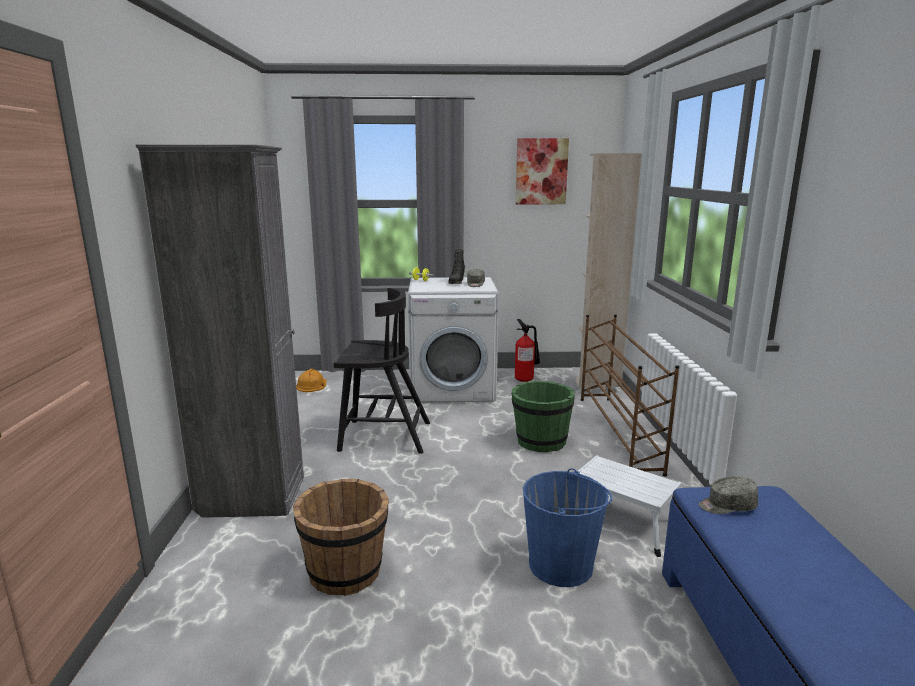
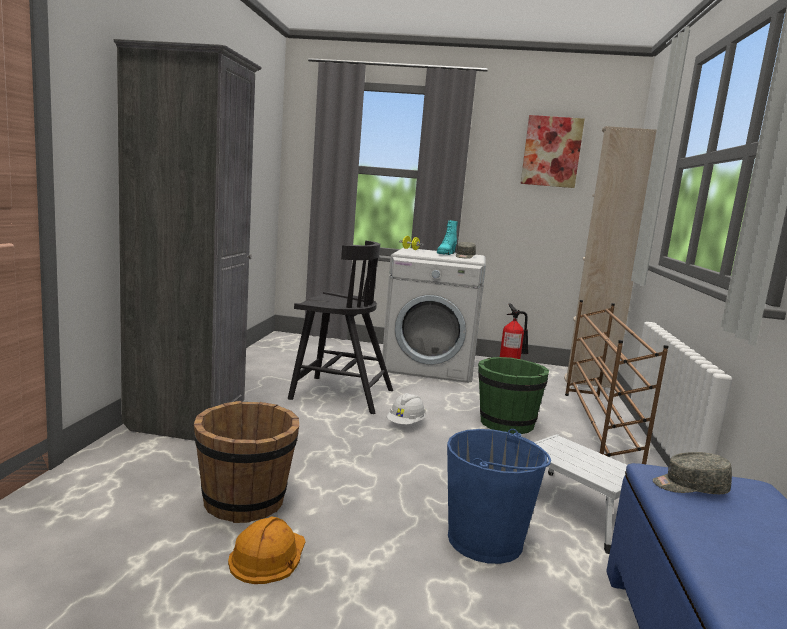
camera: 10 degrees right, 5 degrees down
orange hard hat [296,369,327,392] -> orange hard hat moved to [228,517,306,584]
black boot [448,250,465,284] -> turquoise boot [437,220,458,255]
none -> white hard hat [387,393,426,425]

